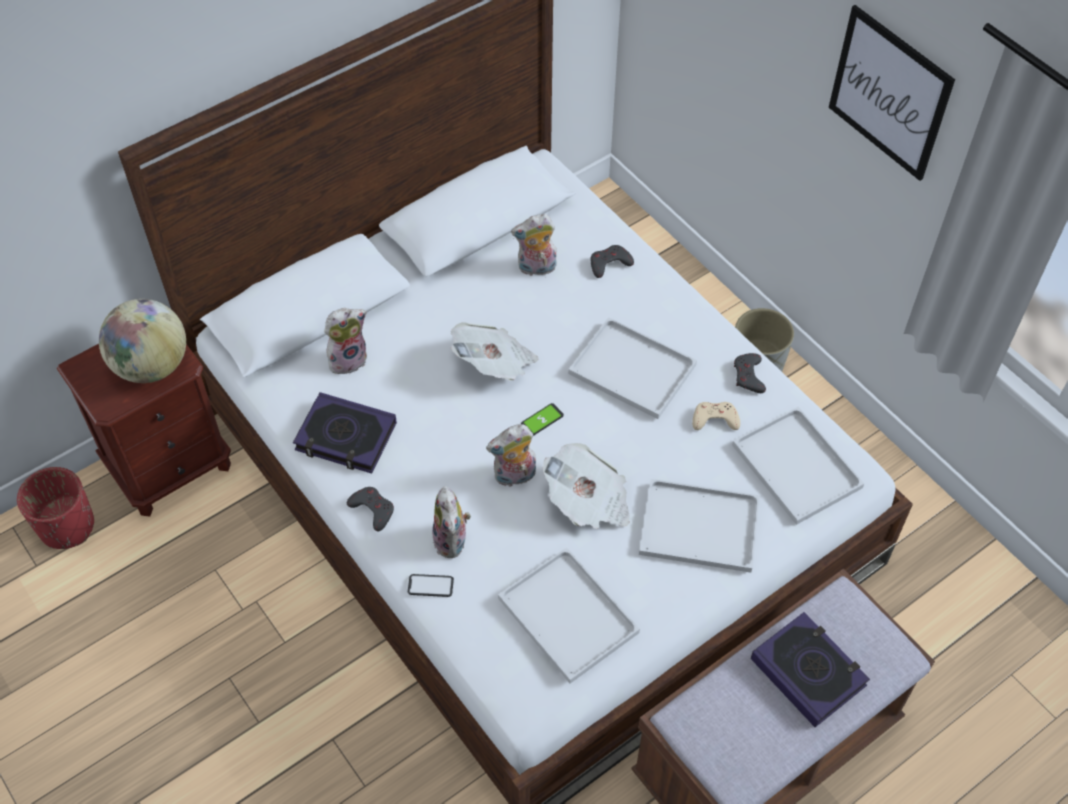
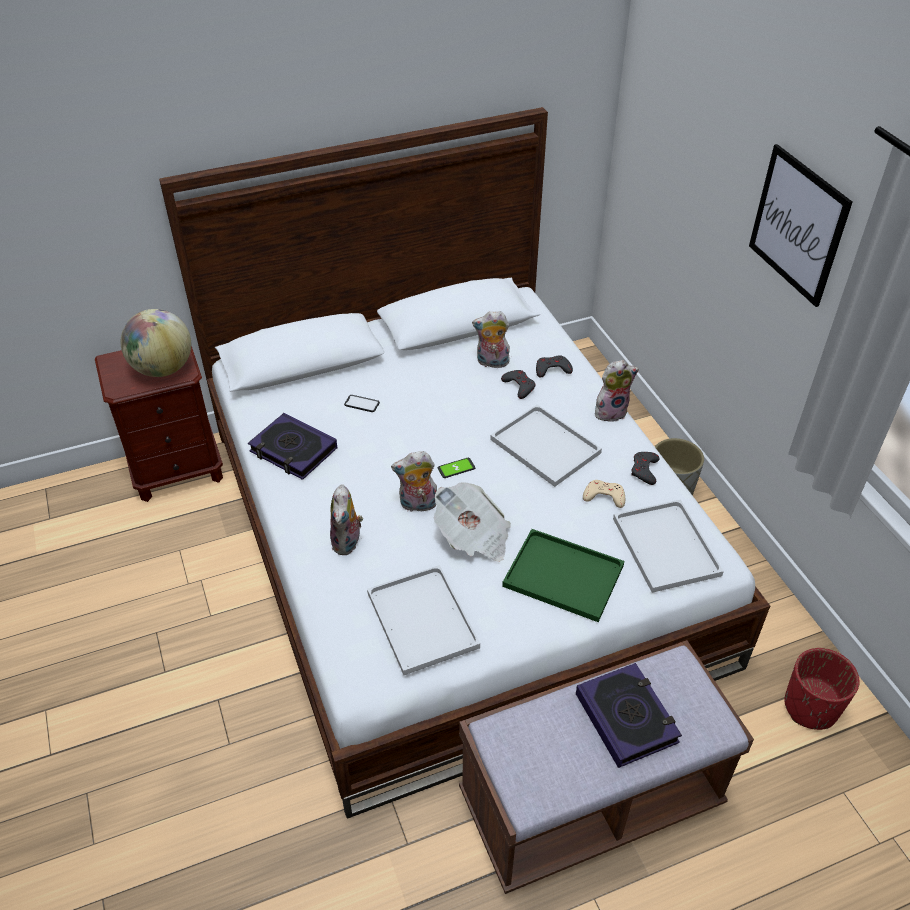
camera: 15 degrees right, 10 degrees down
red planter [17,467,94,549] -> red planter moved to [784,648,860,730]
plush toy [324,308,367,374] -> plush toy moved to [595,360,639,422]
grey game controller [347,487,394,531] -> grey game controller moved to [501,370,536,399]
phone [408,574,454,597] -> phone moved to [344,395,380,412]
newspaper [450,322,539,381] -> none
white tray [639,479,760,573] -> green tray [502,529,624,622]

